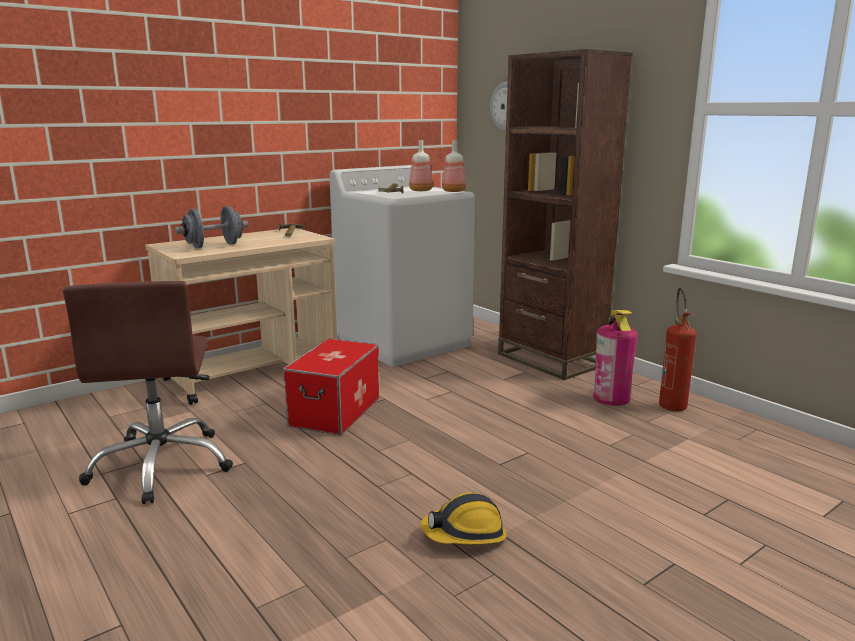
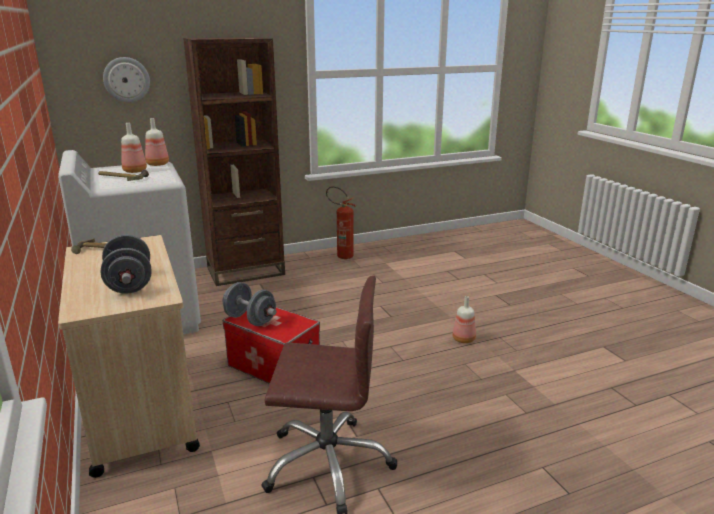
camera: 75 degrees left, 5 degrees up
hard hat [421,492,507,544] -> bottle [452,296,476,343]
fire extinguisher [593,310,638,406] -> none
none -> grey dumbbell [223,282,277,326]

